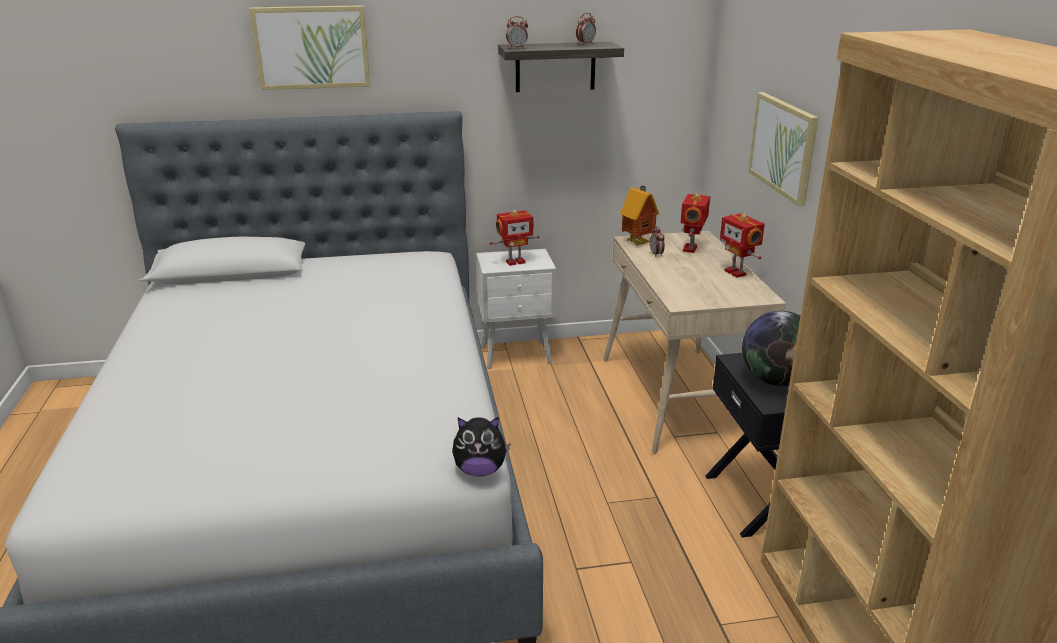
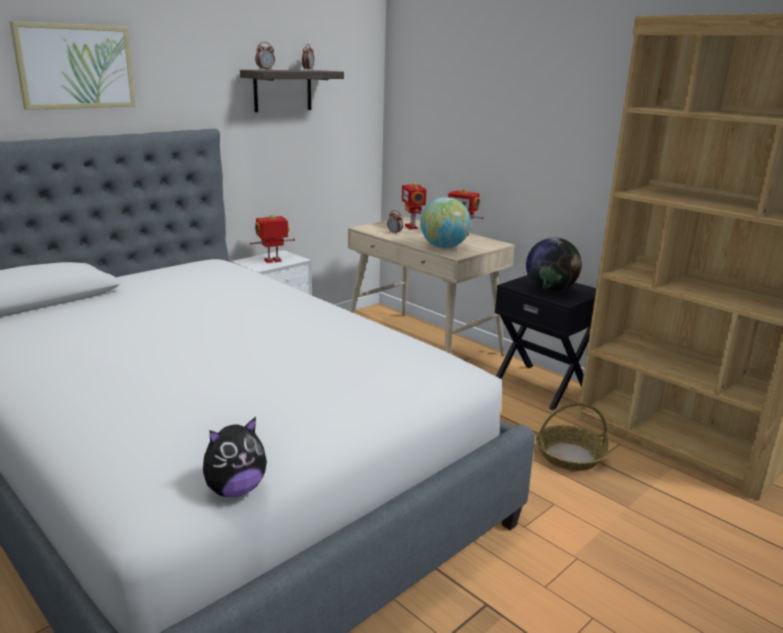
camera: 35 degrees left, 5 degrees down
plush toy [452,417,511,477] -> plush toy moved to [203,417,267,497]
toy robot [490,210,539,266] -> toy robot turned 150 degrees counterclockwise [250,214,295,263]
toy house [620,186,659,246] -> none
picture [748,92,818,206] -> none
none -> globe [420,197,471,248]
none -> basket [536,403,608,471]

